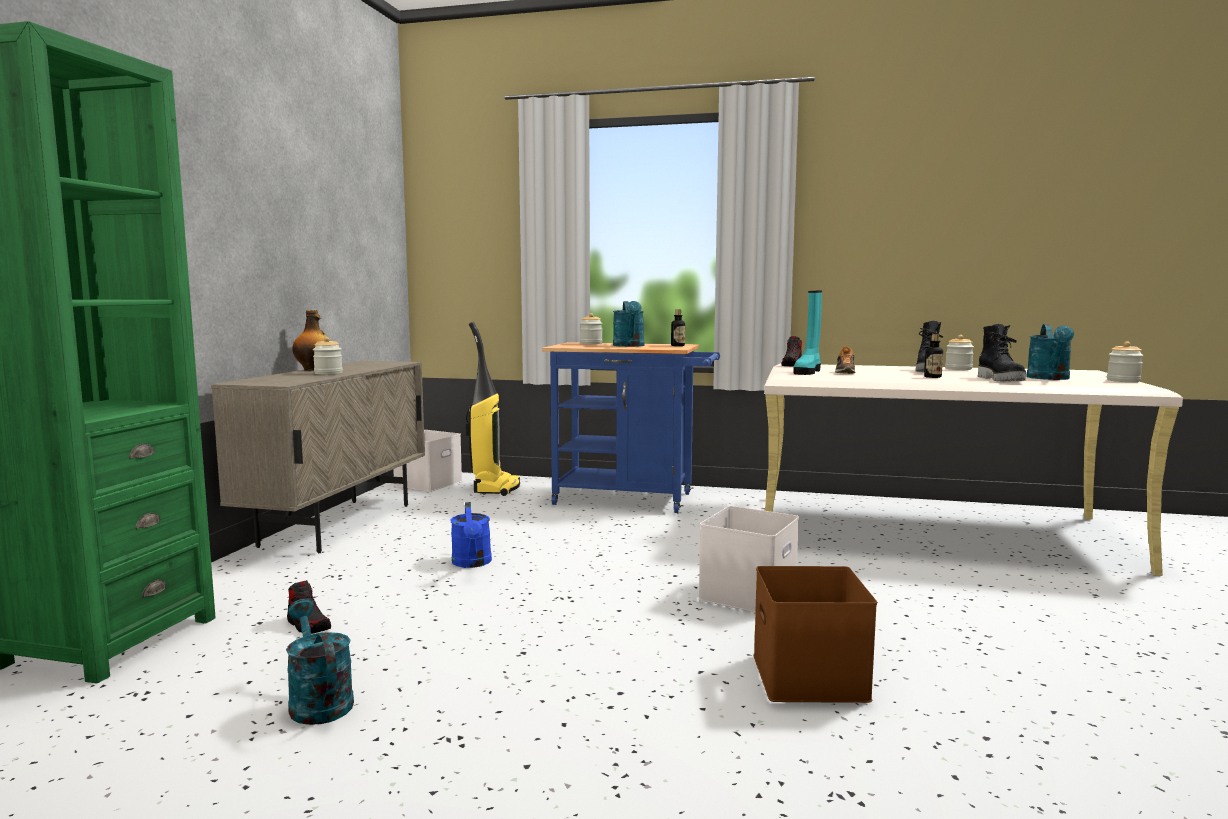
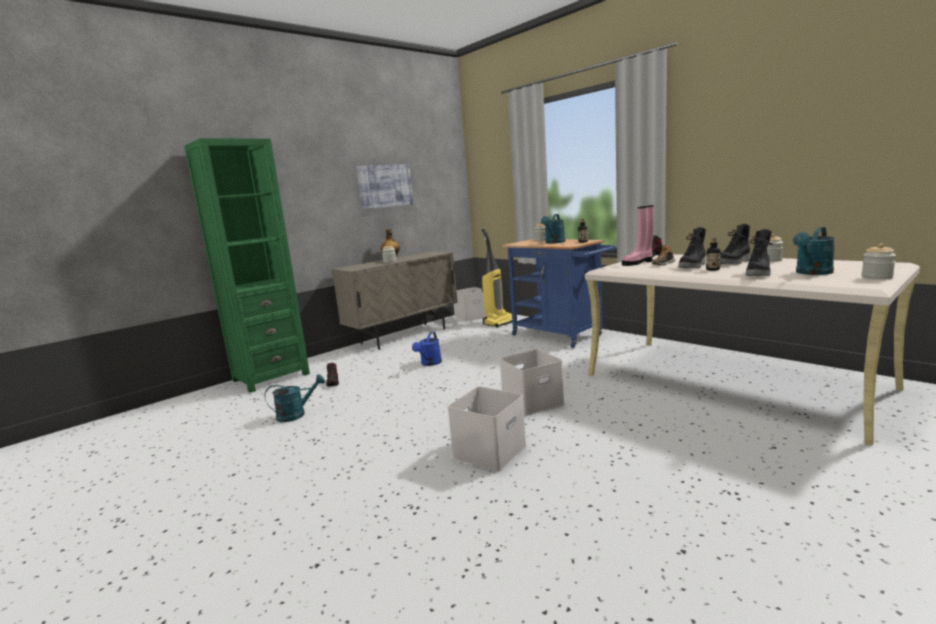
camera: 35 degrees right, 5 degrees up
turquoise watering can [286,599,354,725] -> turquoise watering can turned 60 degrees clockwise [264,374,325,422]
brown storage box [754,566,877,703] -> white storage box [447,386,526,472]
turquoise boot [793,291,822,375] -> pink boot [622,205,654,266]
none -> picture [356,164,414,209]
none -> black boot [678,227,706,268]

